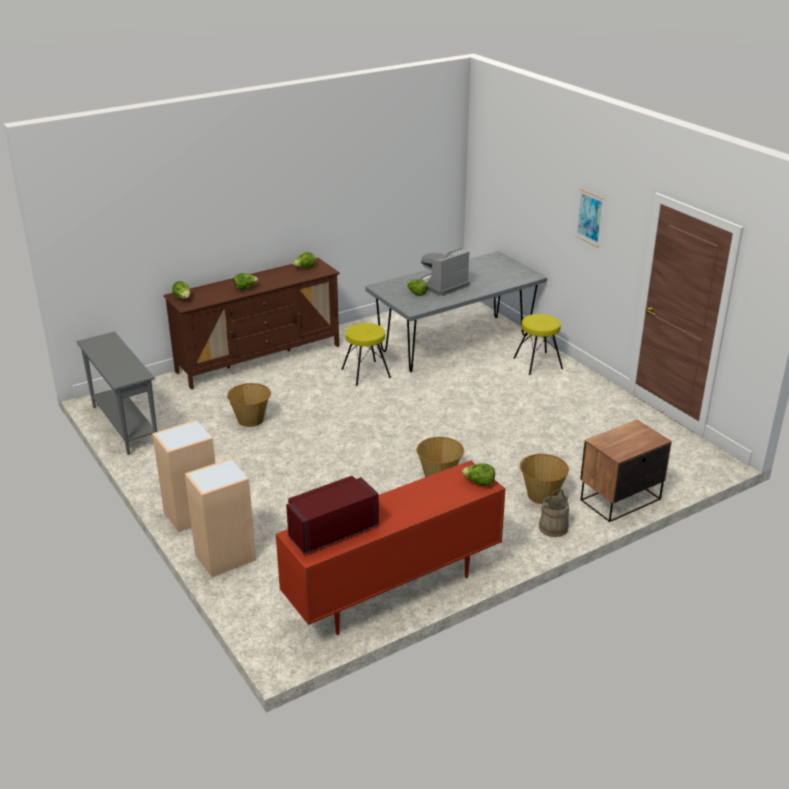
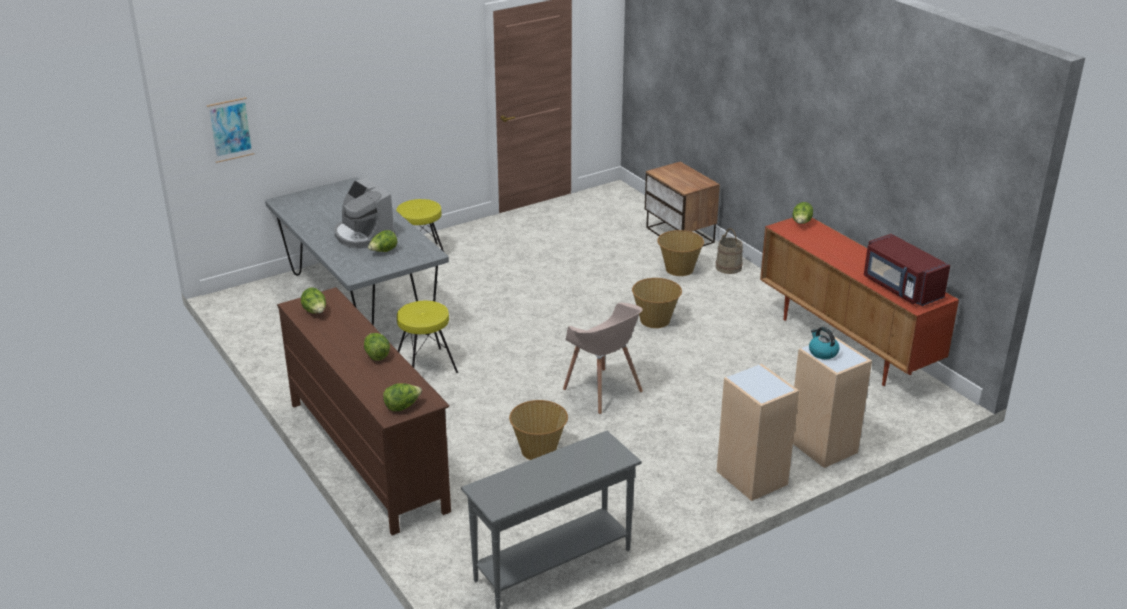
camera: 90 degrees left, 0 degrees up
picture [576,189,604,247] -> picture moved to [207,97,254,163]
none -> beige chair [563,303,643,414]
none -> kettle [809,327,840,359]

